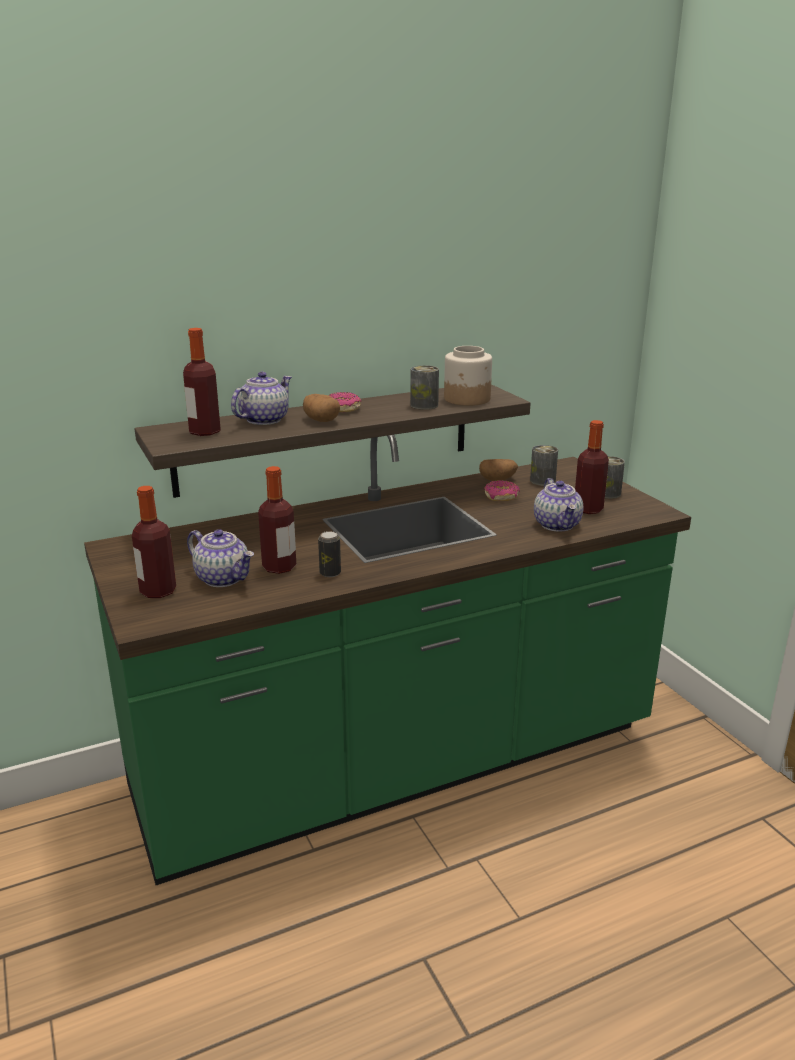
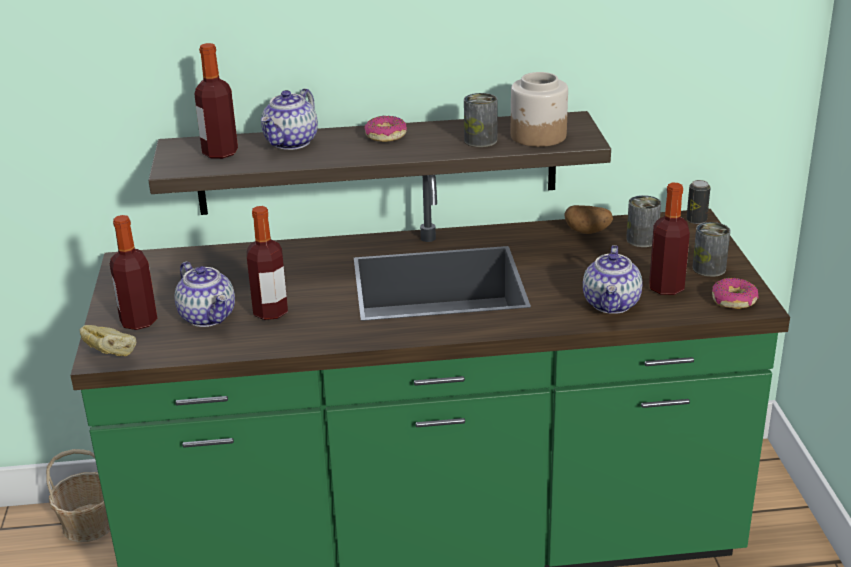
camera: 20 degrees right, 5 degrees up
teapot [231,372,292,425] -> teapot turned 150 degrees clockwise [261,88,318,150]
potato [303,394,340,422] -> none
can [318,531,341,577] -> can moved to [686,180,711,224]
donut [484,480,520,501] -> donut moved to [712,278,759,309]
none -> basket [46,449,110,542]
none -> bread [79,325,137,356]

